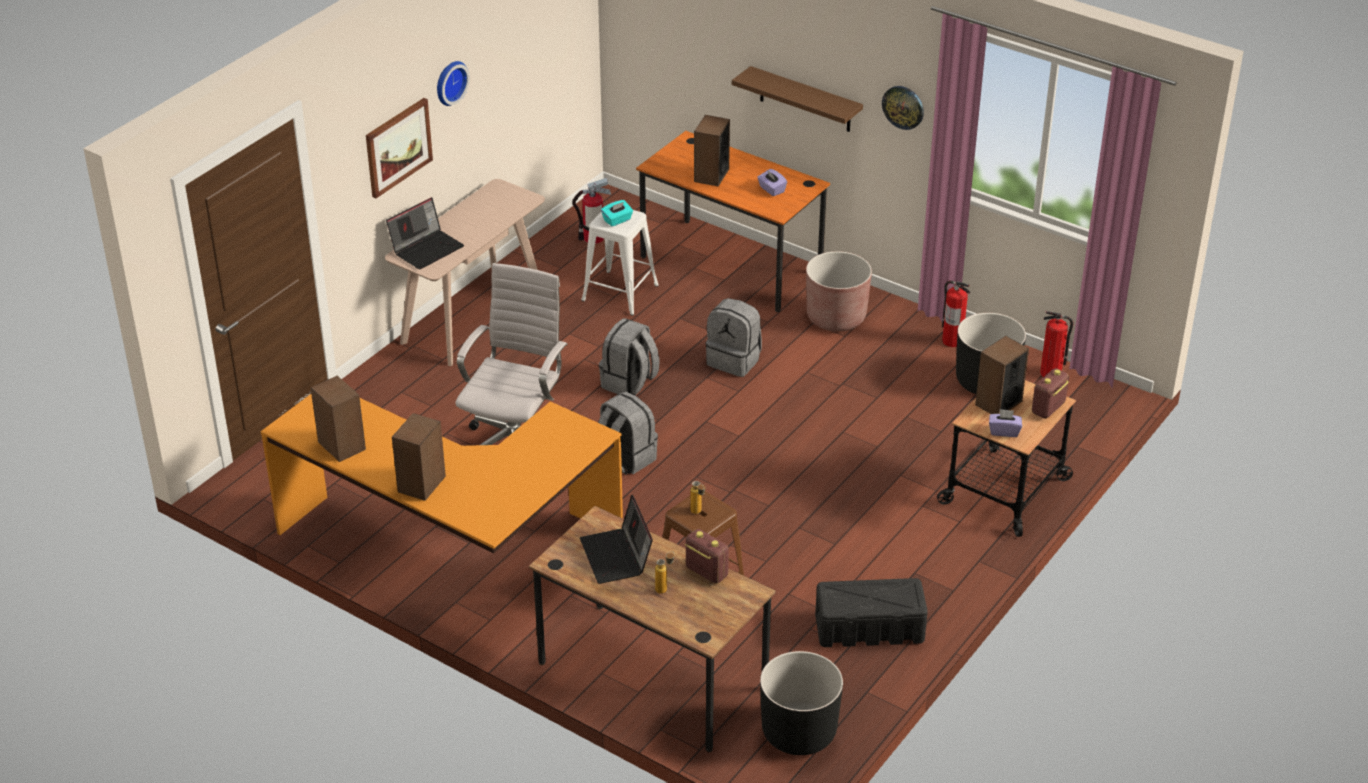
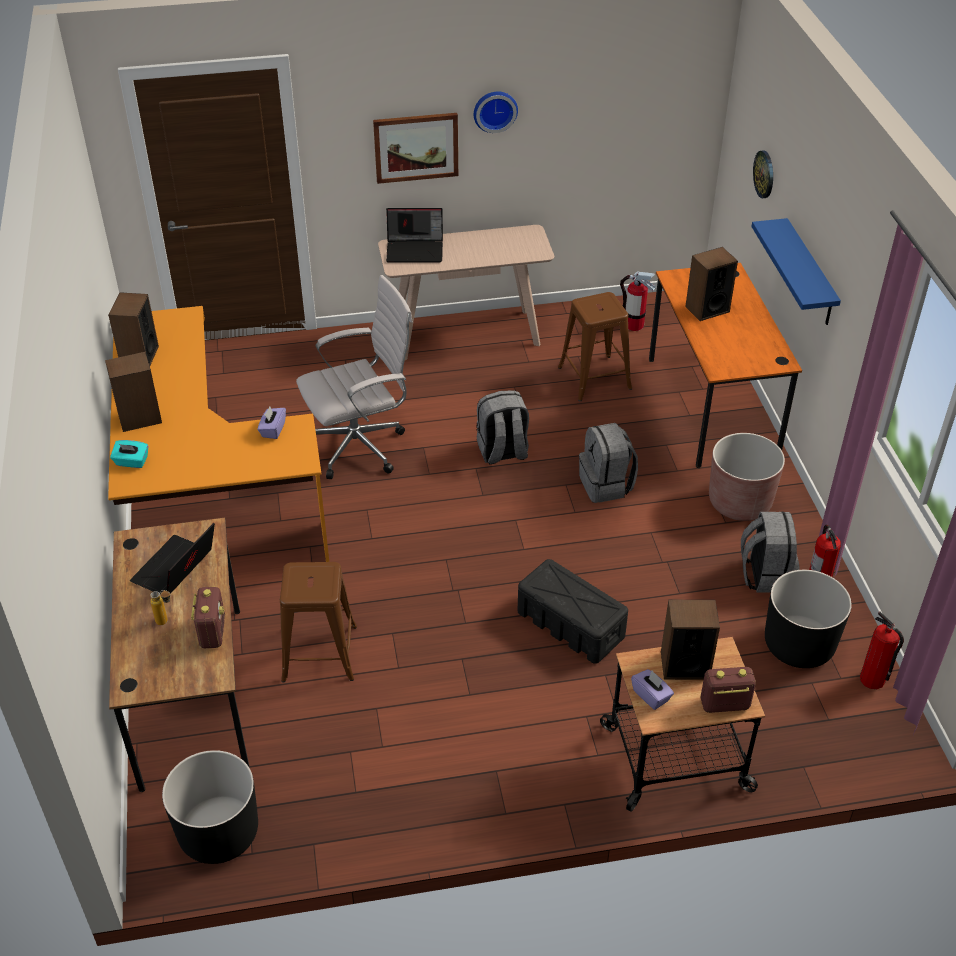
camera: 45 degrees right, 5 degrees up
white stool [581,210,659,316] -> brown stool [558,292,632,401]
grey backpack [598,392,658,475] -> grey backpack moved to [741,512,799,593]
turquoise tissue box [601,200,633,226] -> turquoise tissue box moved to [110,440,148,468]
bottle [691,481,705,514] -> none
brown shelf [732,66,863,132] -> blue shelf [751,218,841,325]
purple tissue box [757,169,787,196] -> purple tissue box moved to [258,406,286,439]
black storage box [815,578,928,647] -> black storage box moved to [517,559,628,664]
wall clock [882,86,924,130] -> wall clock moved to [753,150,773,198]

